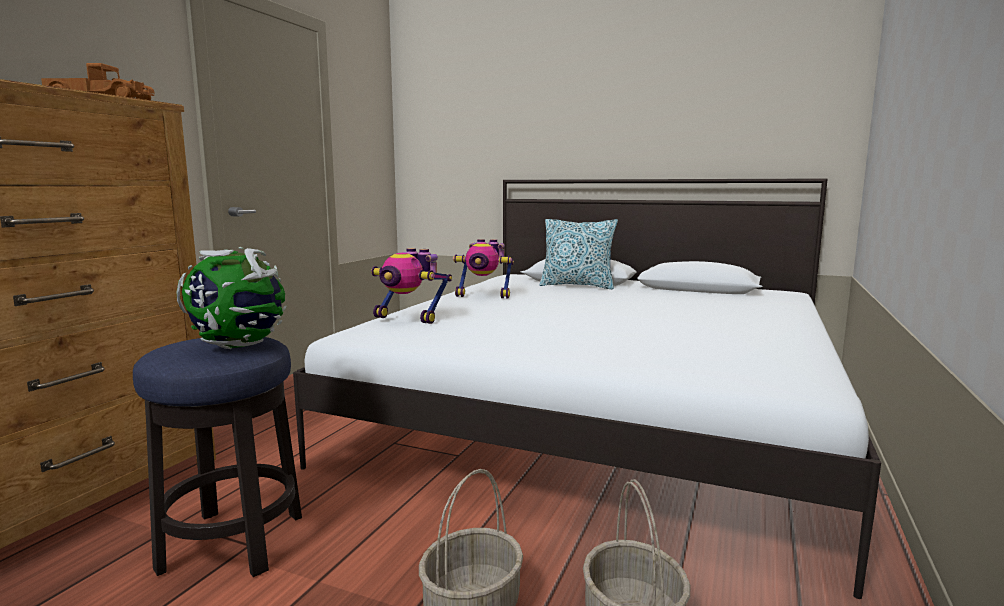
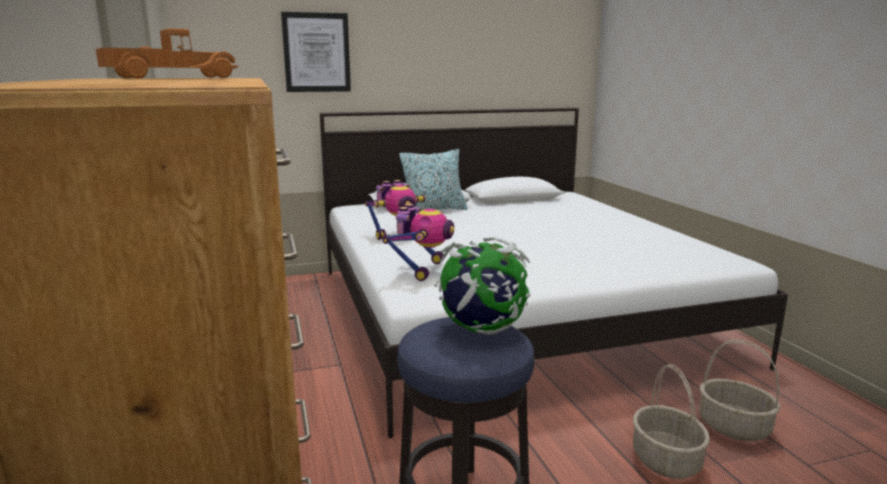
camera: 40 degrees left, 5 degrees up
toy robot [371,248,452,324] -> toy robot turned 60 degrees counterclockwise [382,204,454,281]
none -> picture [281,12,351,92]

